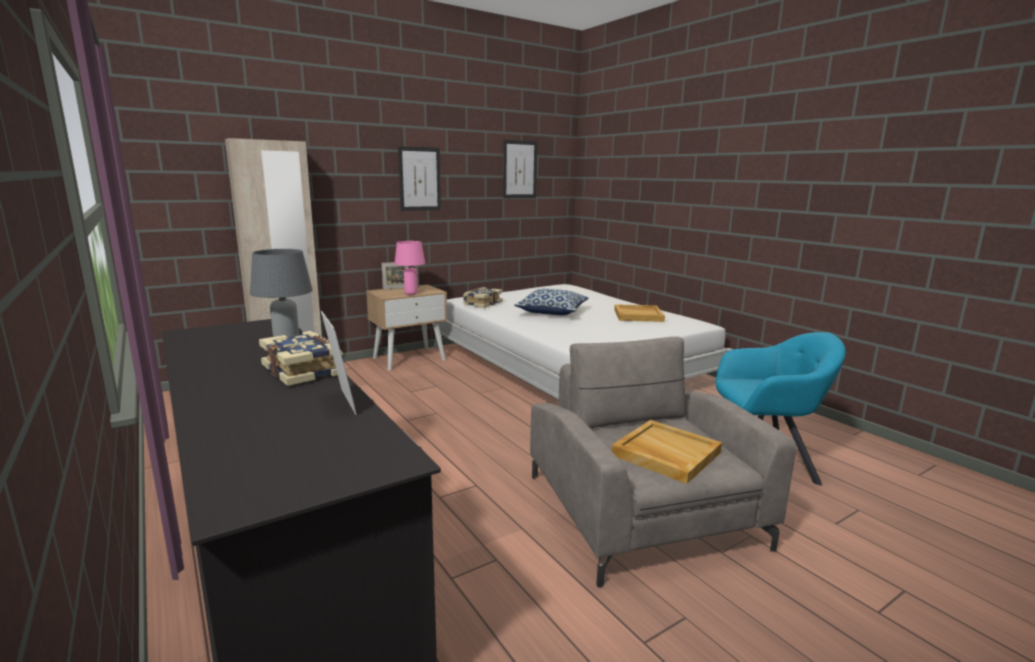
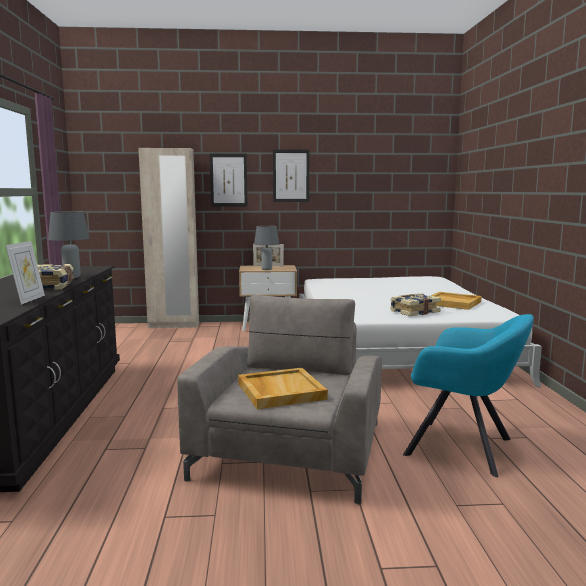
camera: 30 degrees right, 5 degrees down
pink table lamp [394,241,425,295] -> grey table lamp [254,226,279,270]
book [463,287,503,308] -> book moved to [390,293,441,316]
picture [503,140,537,198] -> picture moved to [210,154,247,206]
pillow [514,289,589,315] -> none

